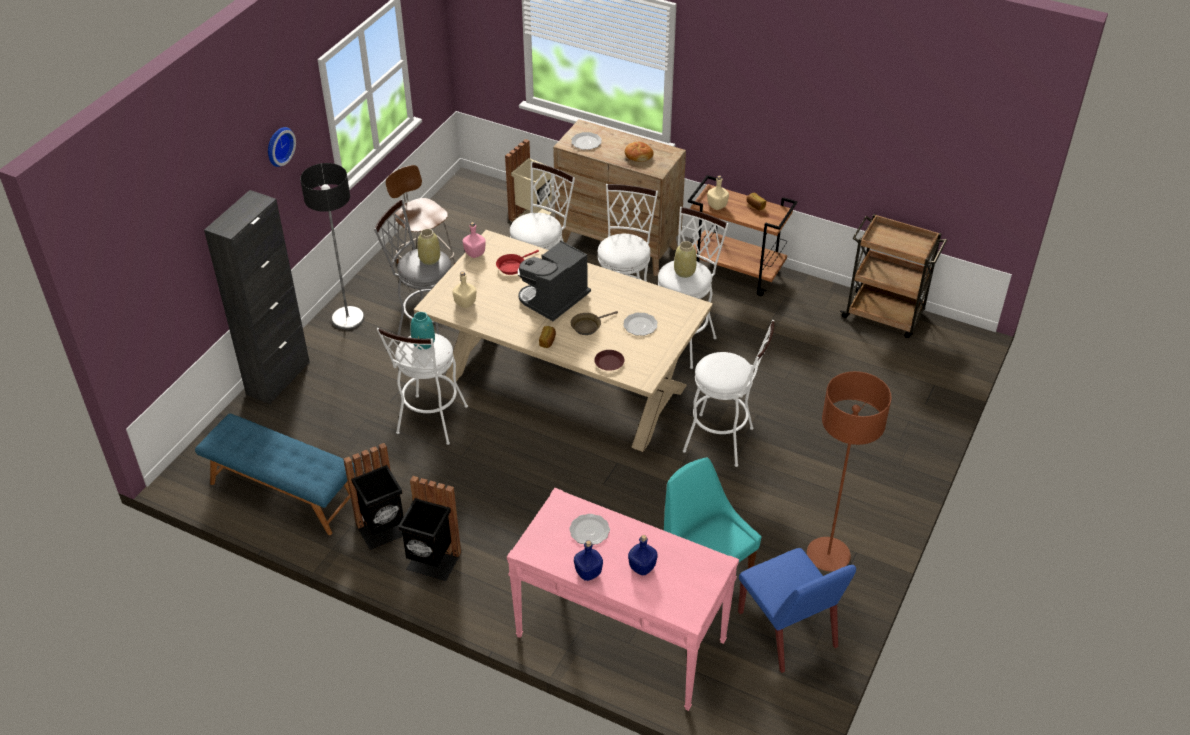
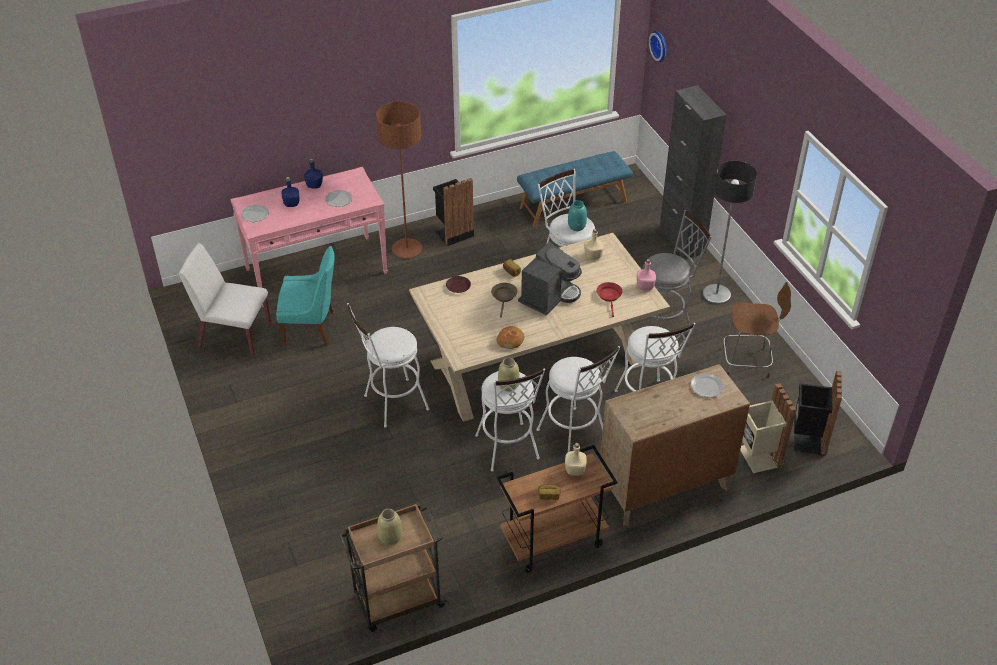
camera: 130 degrees right, 0 degrees up
wall clock [268,127,296,167] -> wall clock moved to [649,31,667,62]
black trash can [343,443,404,550] -> black trash can moved to [794,371,842,455]
beige vase [417,229,440,265] -> beige vase moved to [377,509,402,545]
coffee machine [518,241,591,321] -> coffee machine turned 45 degrees clockwise [518,242,582,315]
plate [623,313,658,336] -> plate moved to [241,205,269,222]
bread [625,142,654,162] -> bread moved to [496,326,524,349]
blue chair [738,548,856,673] -> white chair [179,243,271,356]
brown floor lamp [807,371,892,571] -> brown floor lamp moved to [376,102,422,258]

